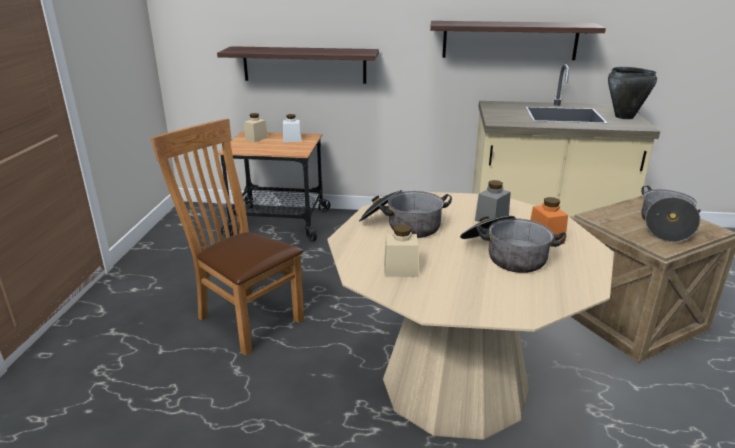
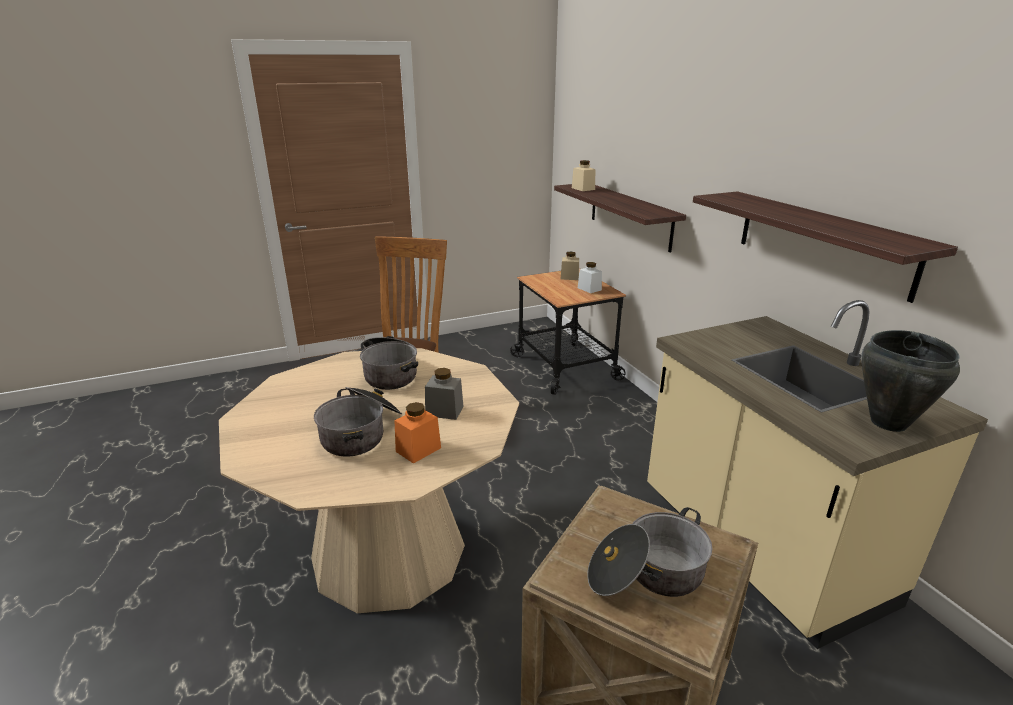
camera: 60 degrees right, 0 degrees up
beige jar [384,224,419,277] -> beige jar moved to [572,160,595,191]

